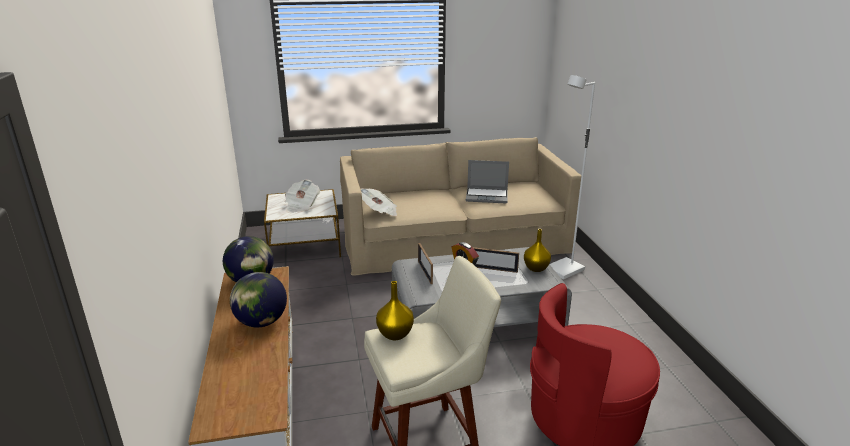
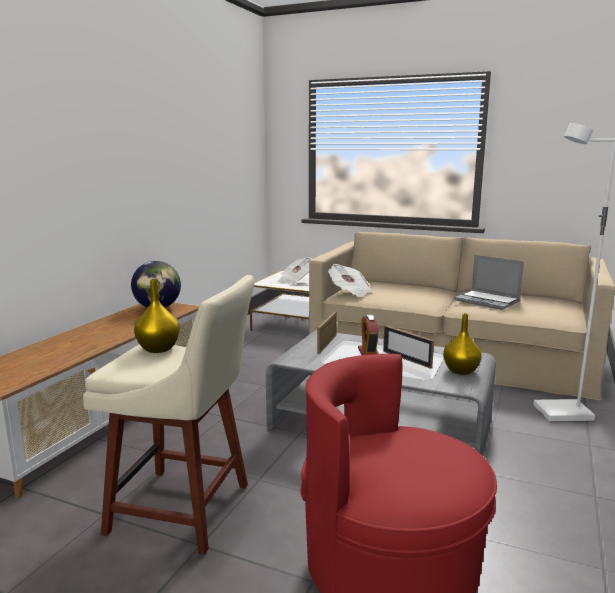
camera: 35 degrees right, 10 degrees down
globe [230,272,287,327] -> none

